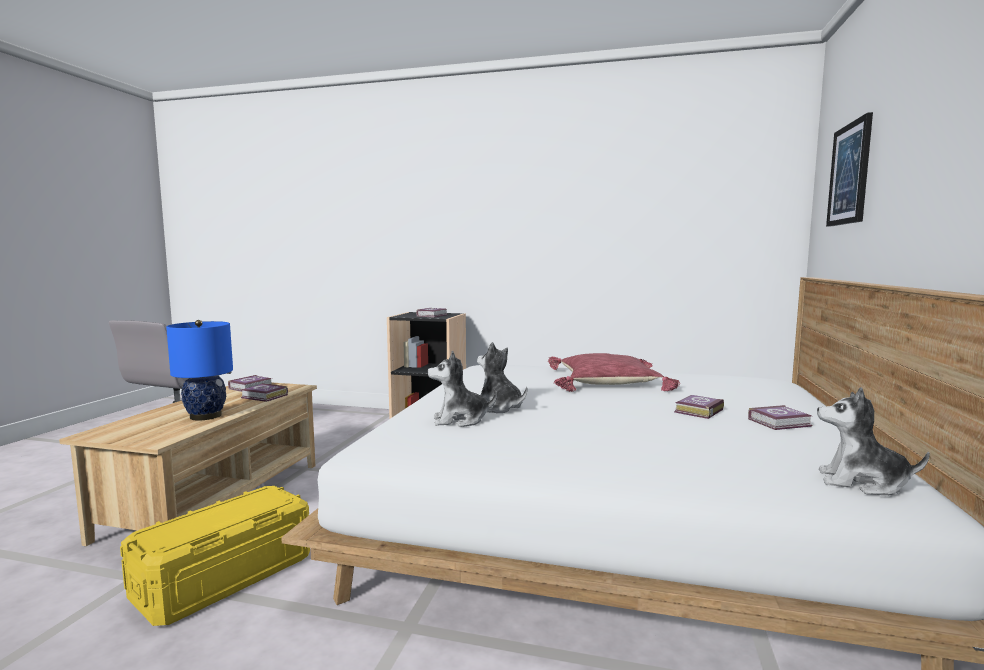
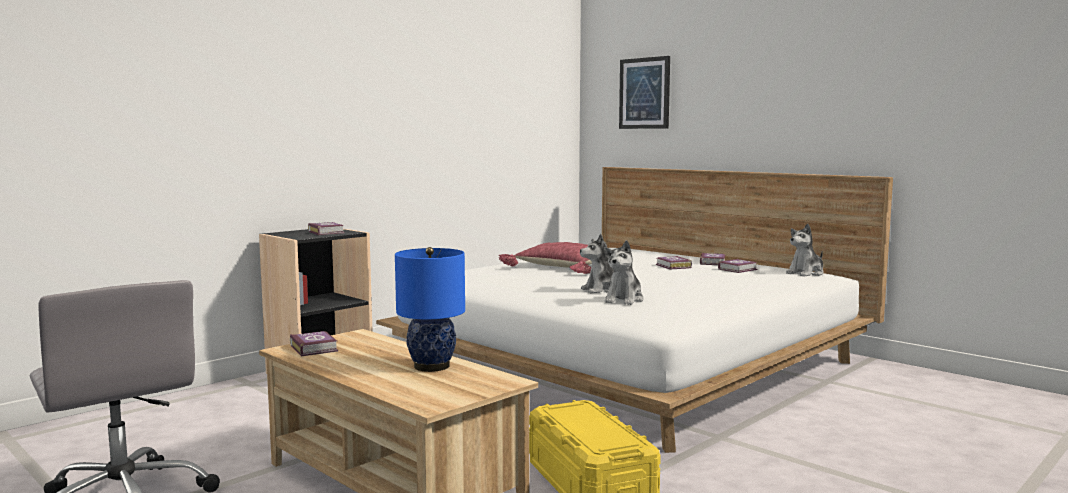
camera: 60 degrees left, 0 degrees up
book [241,383,288,402] -> book moved to [718,259,758,273]

